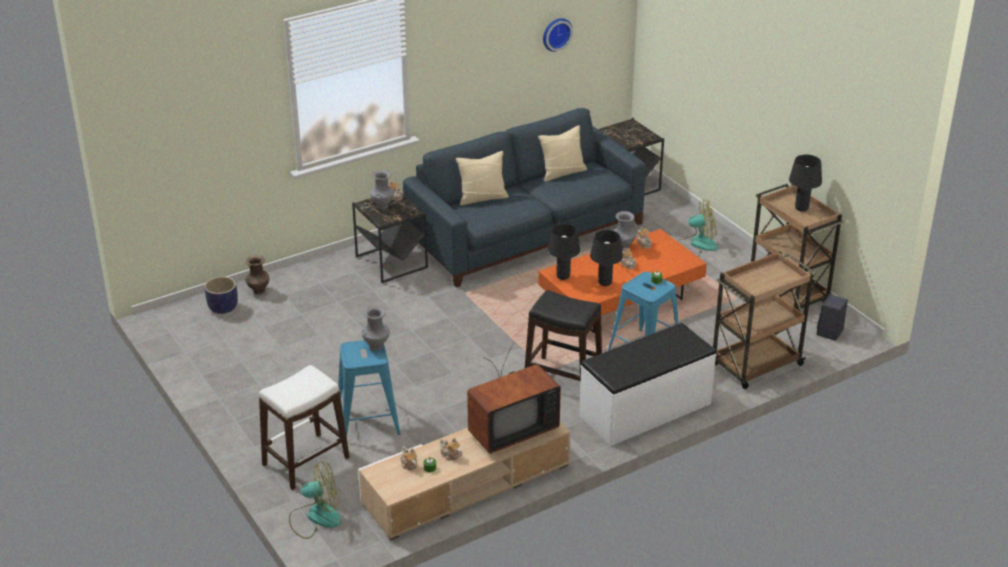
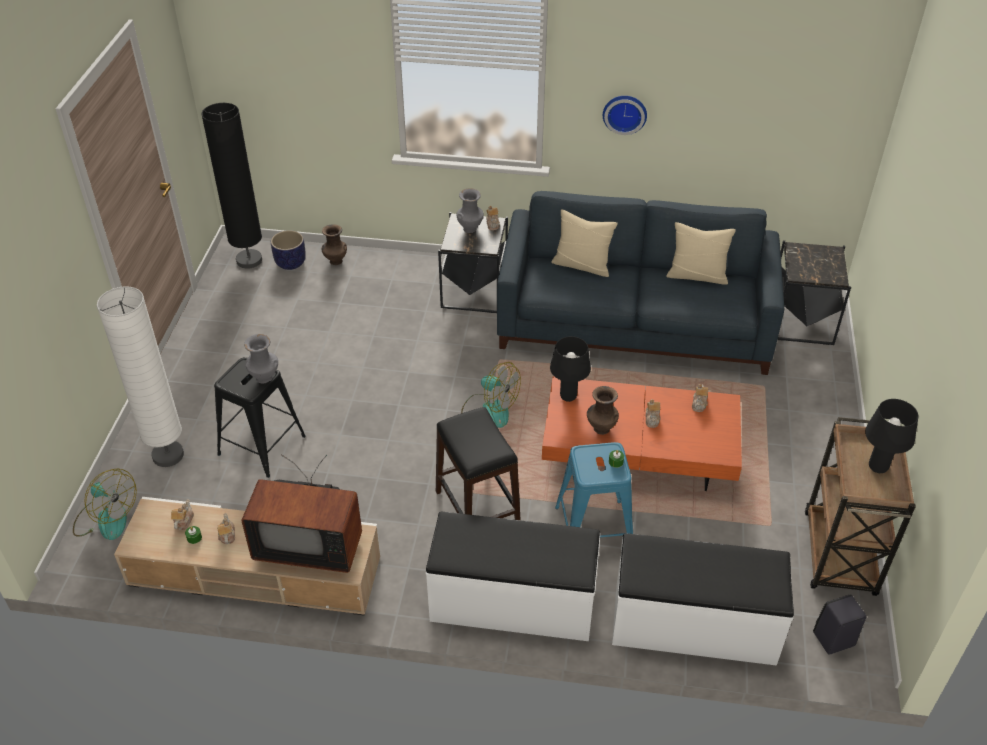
camera: 40 degrees right, 10 degrees up
white stool [259,365,350,490] -> white floor lamp [97,286,184,467]
blue stool [338,340,401,437] -> black stool [214,357,306,478]
wall clock [543,18,573,52] -> wall clock moved to [603,96,647,135]
black table lamp [590,230,623,286] -> brown vase [587,386,619,435]
grey vase [613,211,636,251] -> none
fan [677,199,718,257] -> fan moved to [461,362,521,428]
brown cart [713,251,816,389] -> white bench [612,533,794,666]
none -> black floor lamp [201,103,262,269]

